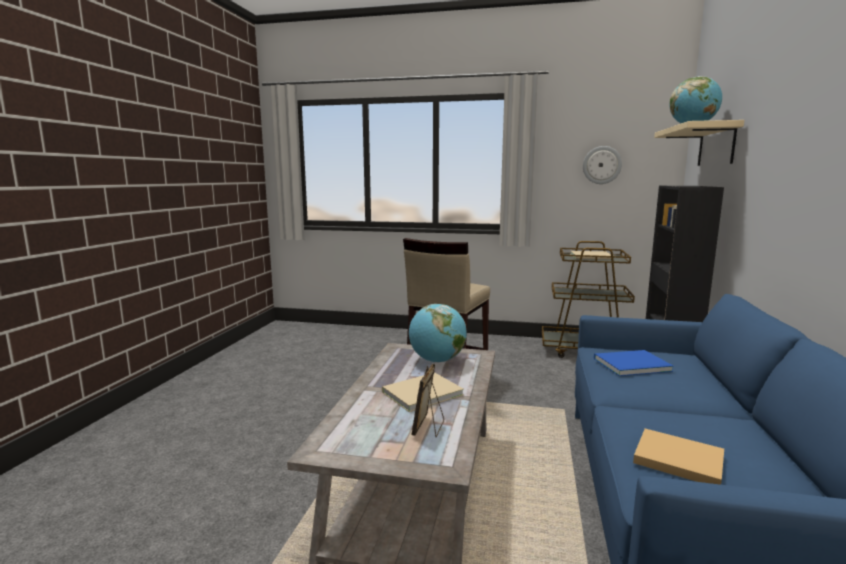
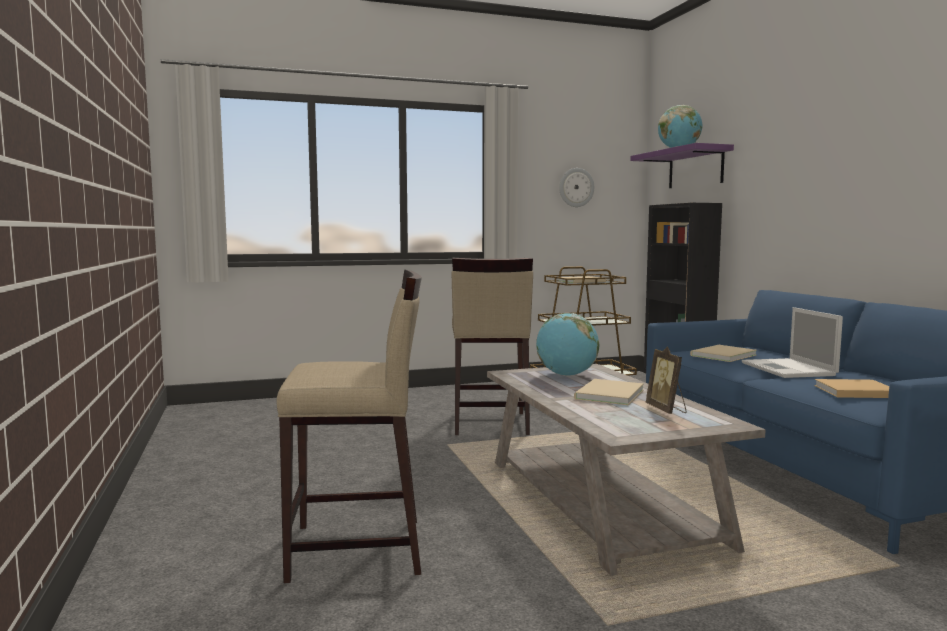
camera: 30 degrees left, 5 degrees down
blue book [594,350,673,376] -> beige book [690,345,757,362]
beige shelf [654,120,744,166] -> purple shelf [630,143,734,188]
none -> beige stool [277,270,422,583]
none -> laptop [742,307,843,378]

